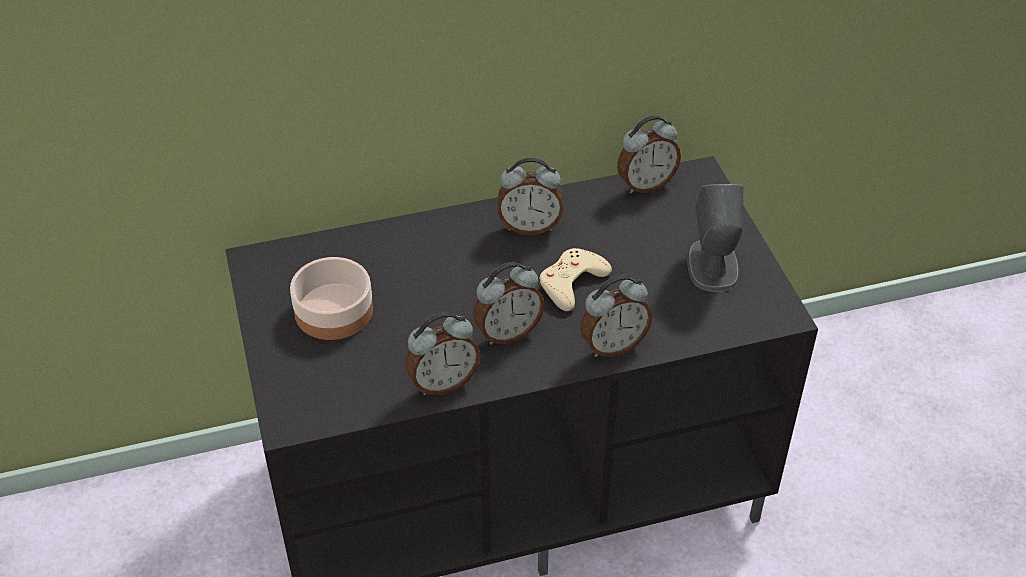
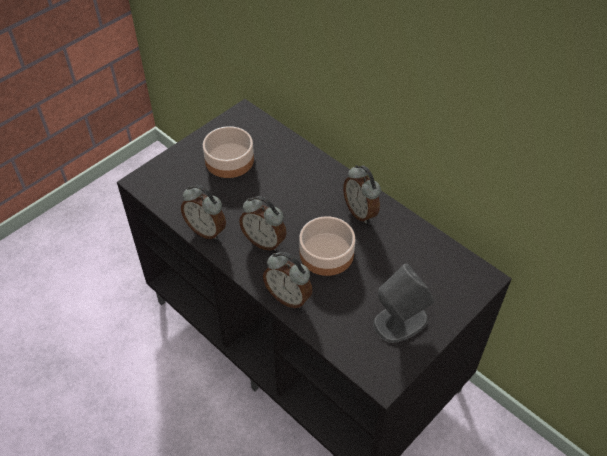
camera: 60 degrees right, 5 degrees up
beige game controller [539,248,612,311] -> bowl [299,216,355,276]
alarm clock [617,115,681,194] -> none

